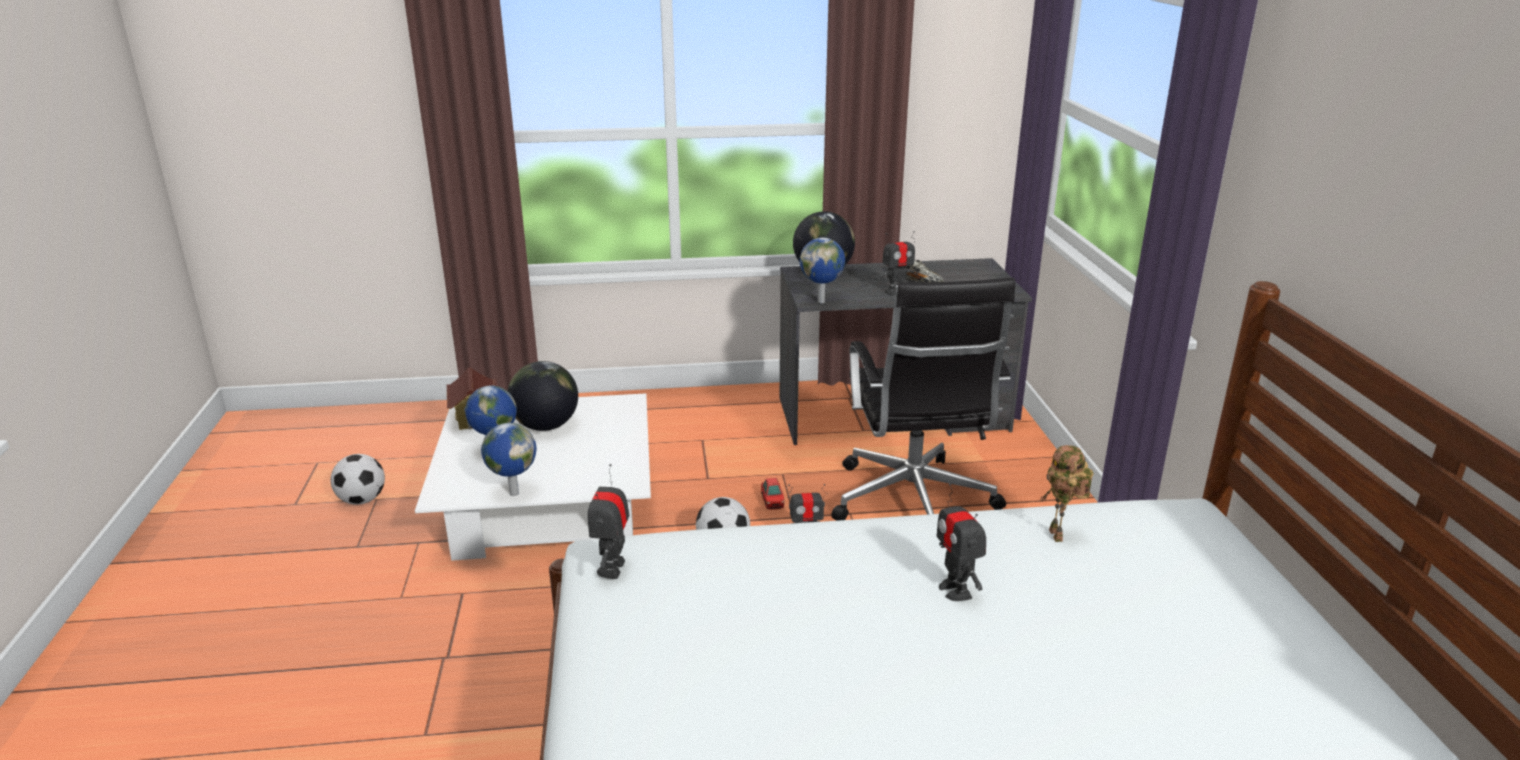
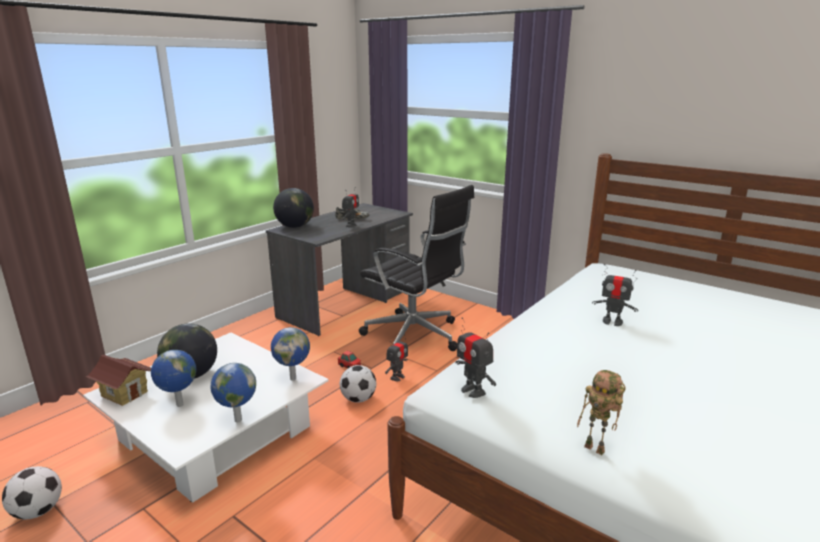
camera: 45 degrees left, 5 degrees down
globe [800,237,845,303] -> globe moved to [271,327,310,381]
toy robot [1040,445,1094,542] -> toy robot moved to [577,370,626,455]

